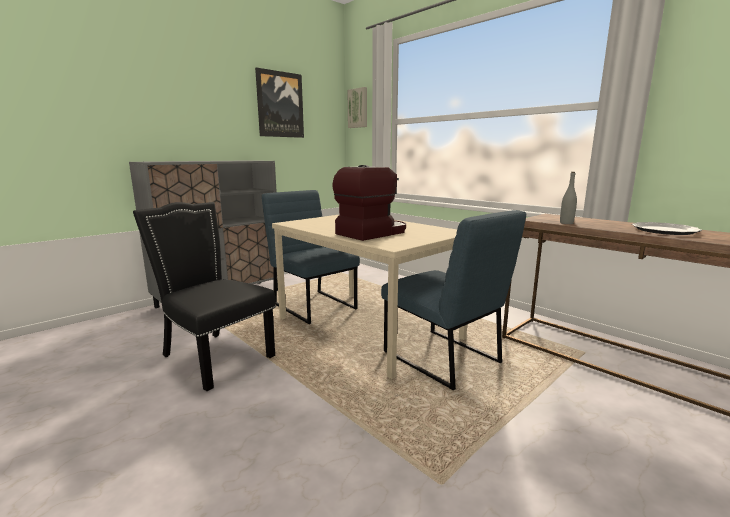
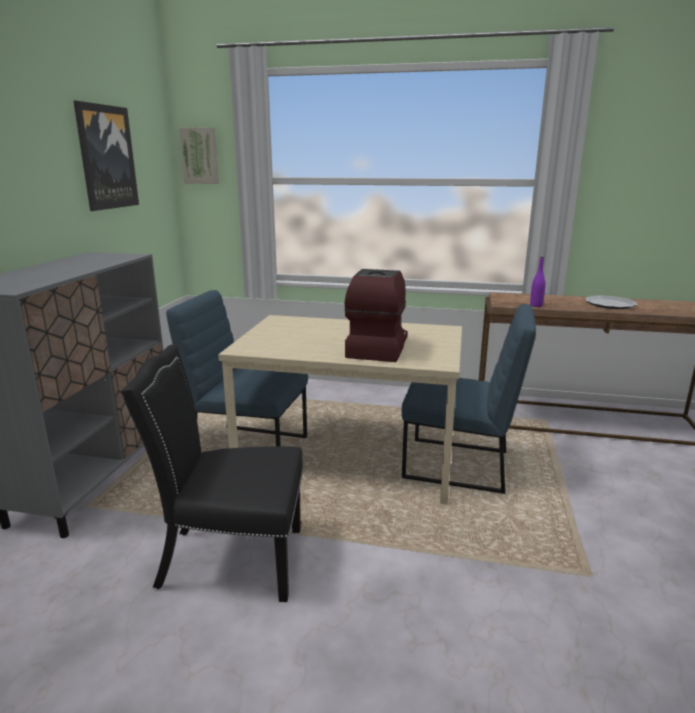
camera: 35 degrees left, 5 degrees up
grey bottle [560,172,577,224] -> purple bottle [530,257,546,307]

